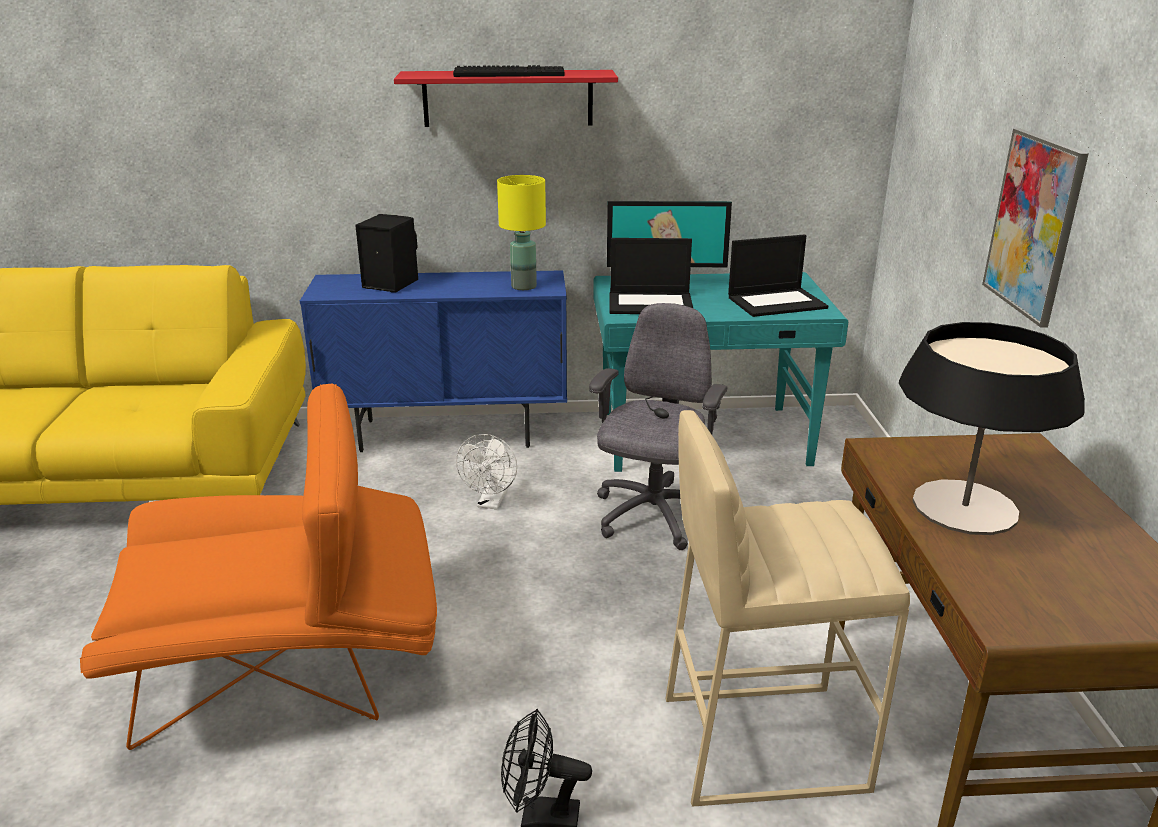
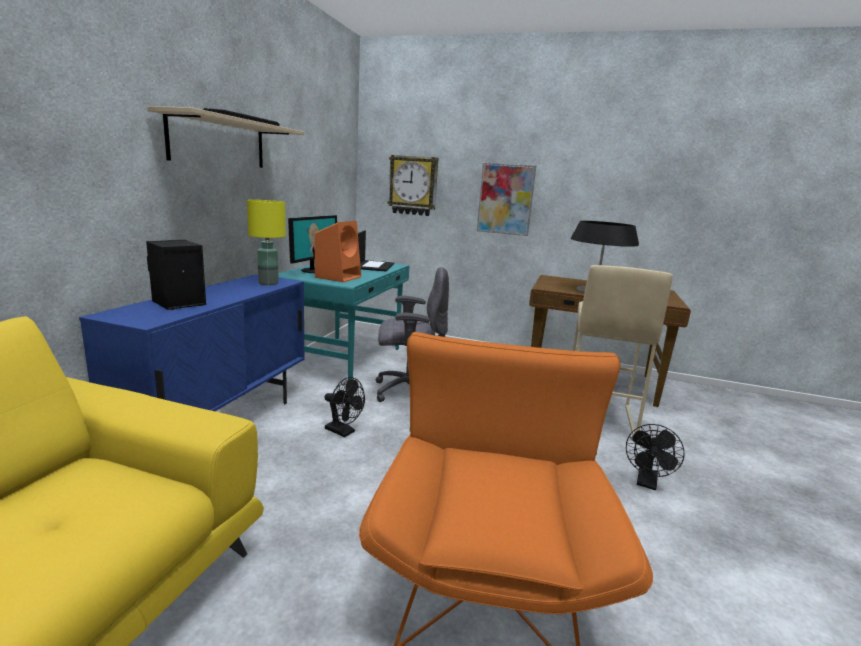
camera: 70 degrees left, 10 degrees down
red shelf [394,70,618,127] -> beige shelf [147,106,304,168]
white fan [456,434,517,509] -> black fan [324,377,365,437]
grey office chair [589,303,727,550] -> grey office chair turned 135 degrees clockwise [376,267,449,402]
laptop [610,238,693,314] -> orange speaker [315,221,361,282]
none -> wall clock [387,155,439,216]

